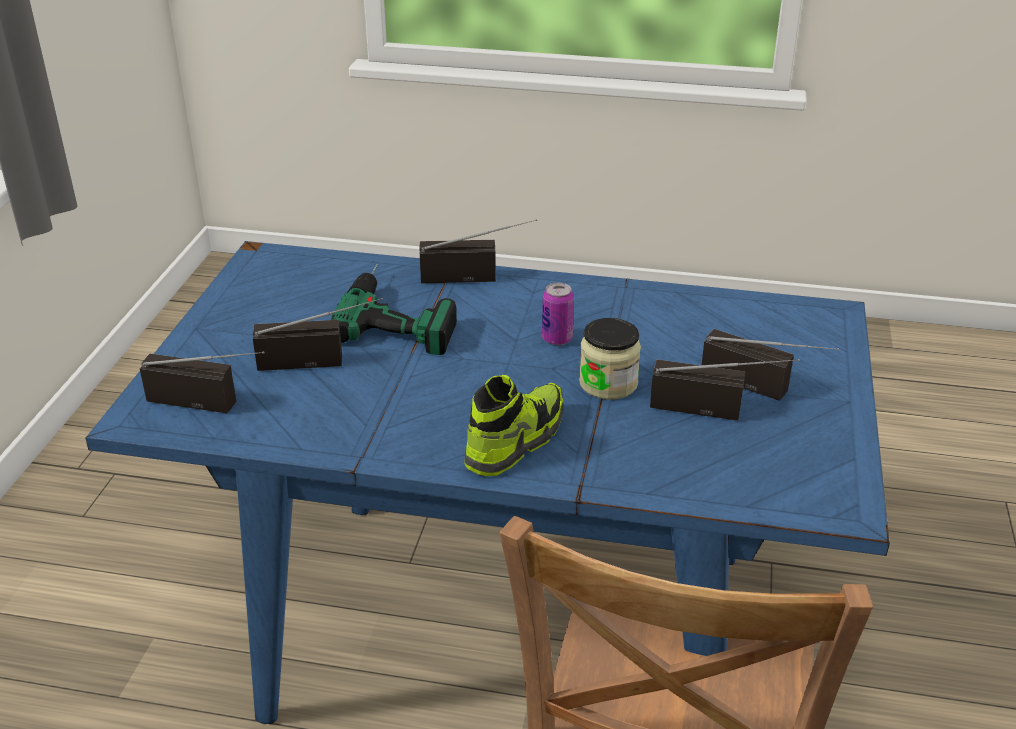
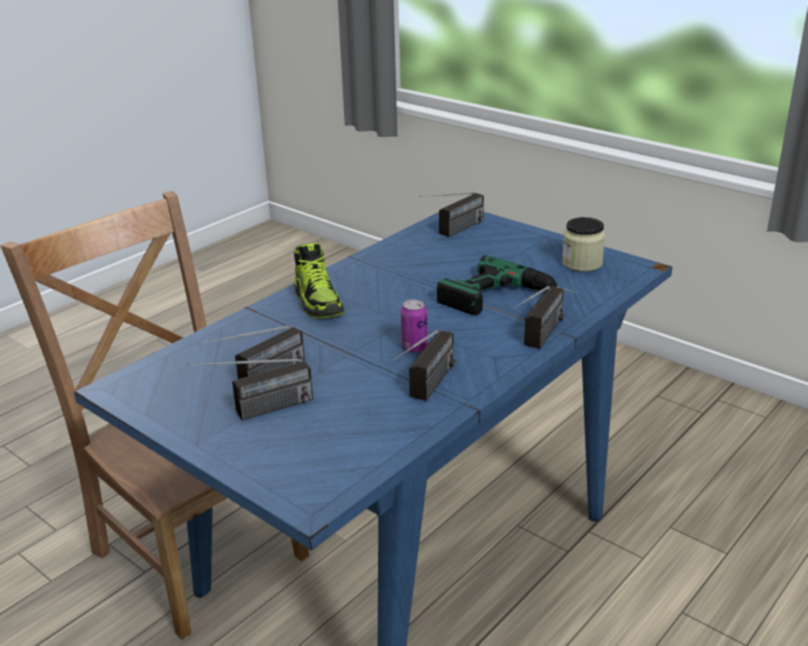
camera: 120 degrees right, 5 degrees down
radio [253,298,383,371] -> radio moved to [392,330,456,401]
jar [579,318,641,400] -> jar moved to [562,217,605,272]

